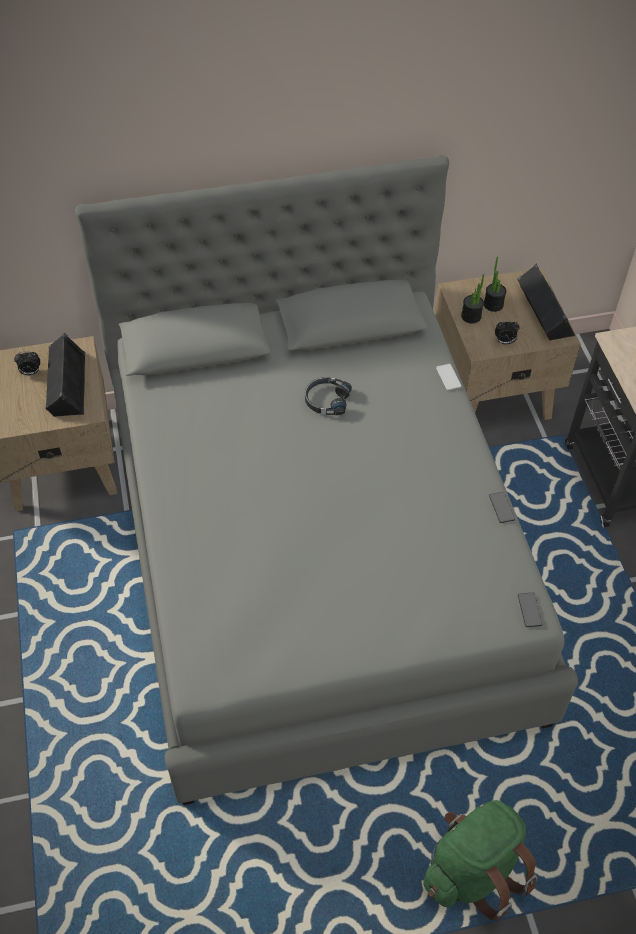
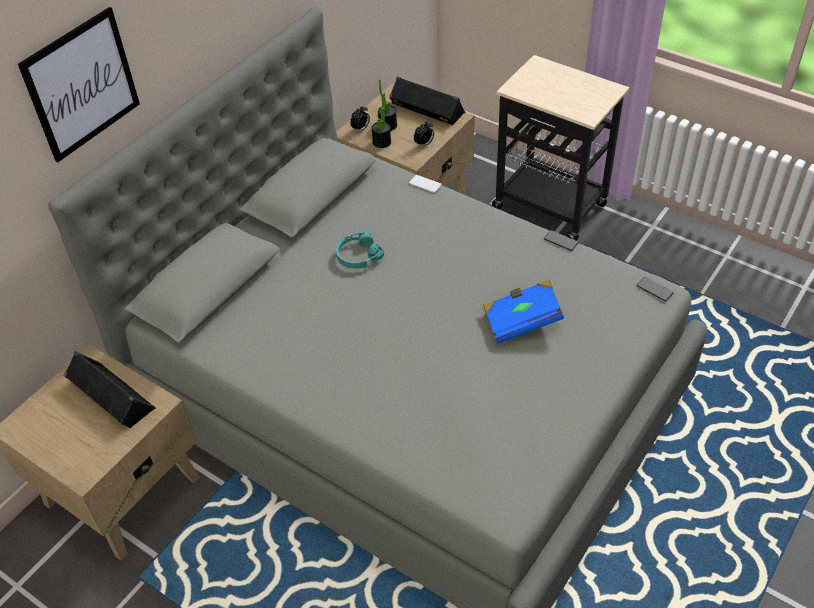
camera: 40 degrees left, 5 degrees down
alarm clock [14,351,40,375] -> alarm clock moved to [350,105,370,133]
black headphones [305,377,352,416] -> turquoise headphones [336,231,384,269]
green backpack [423,800,538,921] -> none
none -> picture [18,7,140,162]
none -> blue book [483,279,564,344]

